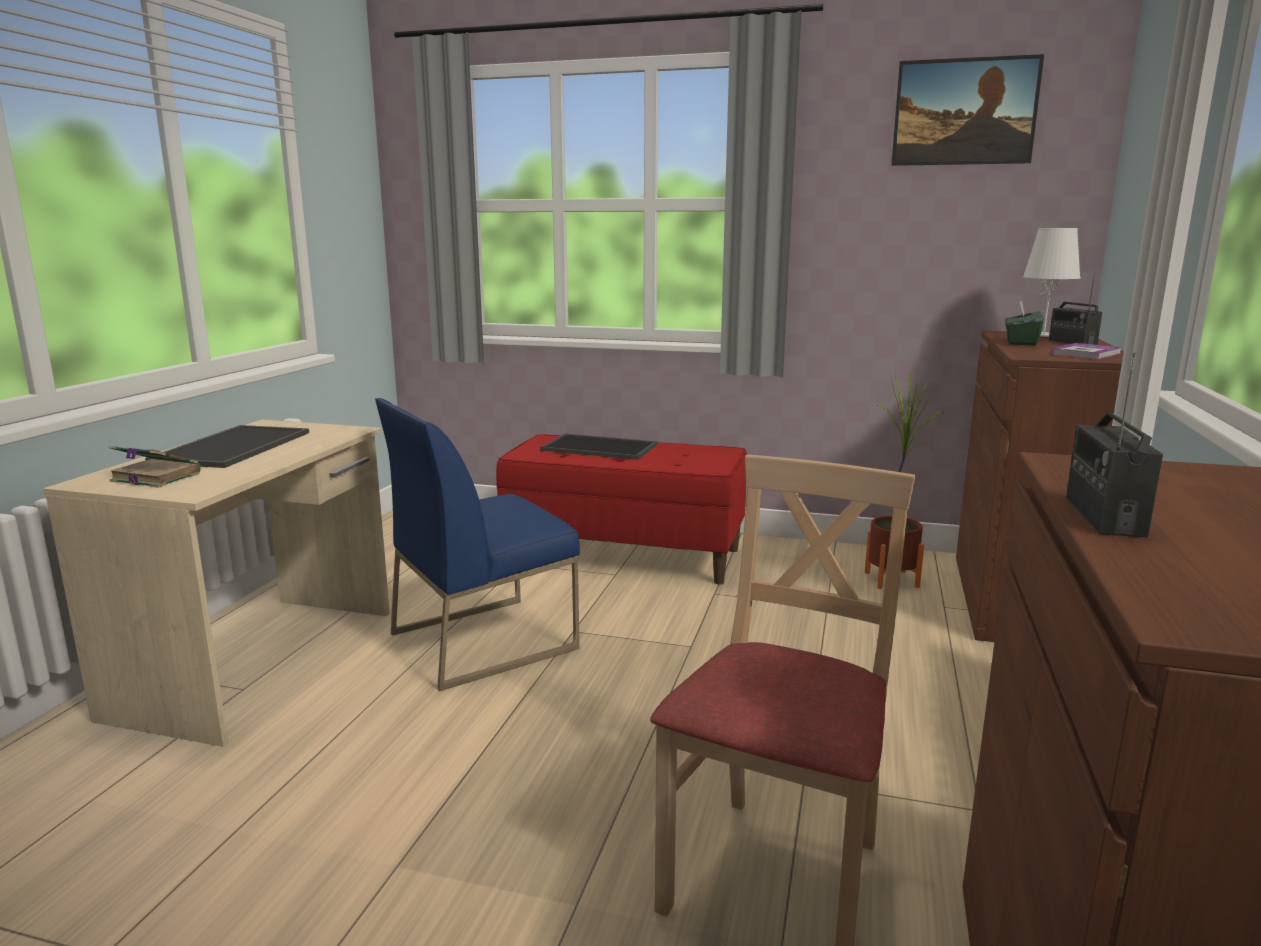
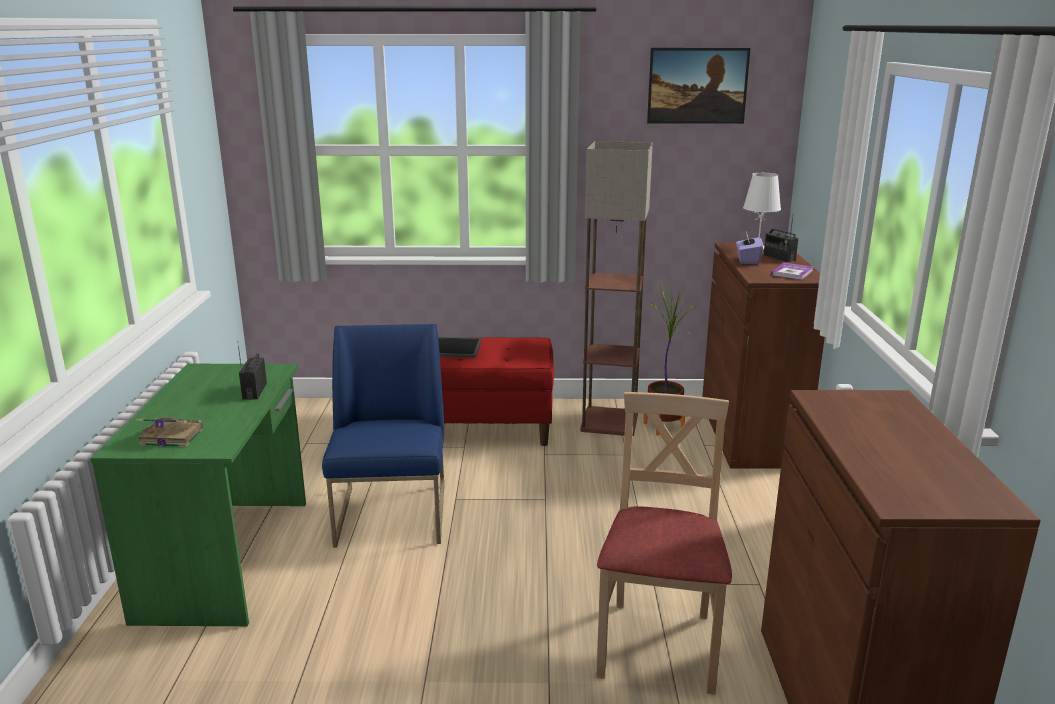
camera: 15 degrees left, 5 degrees up
beige desk [43,420,390,747] -> green desk [90,364,306,626]
tray [145,425,309,468] -> none
blue chair [375,398,580,691] -> blue chair turned 135 degrees clockwise [322,324,444,548]
green tissue box [1005,300,1044,346] -> purple tissue box [736,231,763,264]
radio [1066,353,1163,537] -> radio moved to [237,341,267,400]
none -> floor lamp [580,141,653,436]

